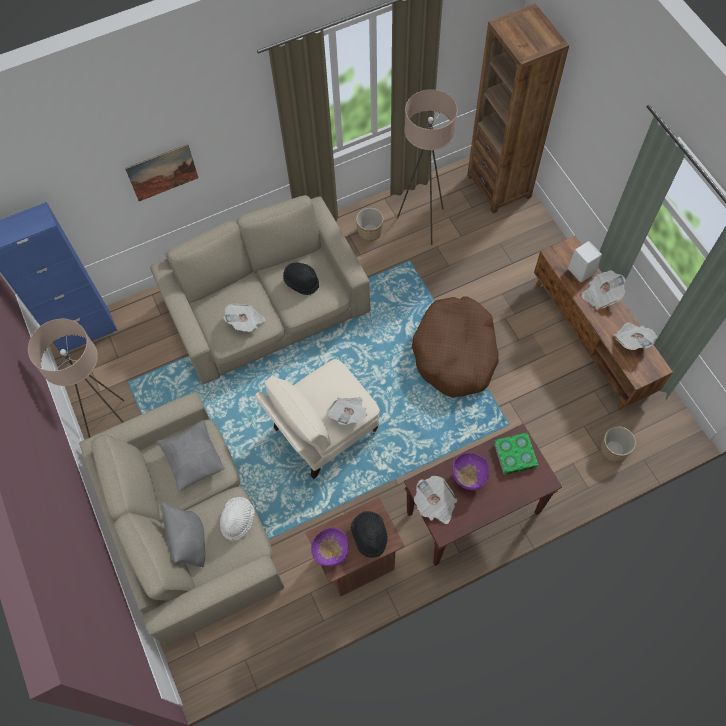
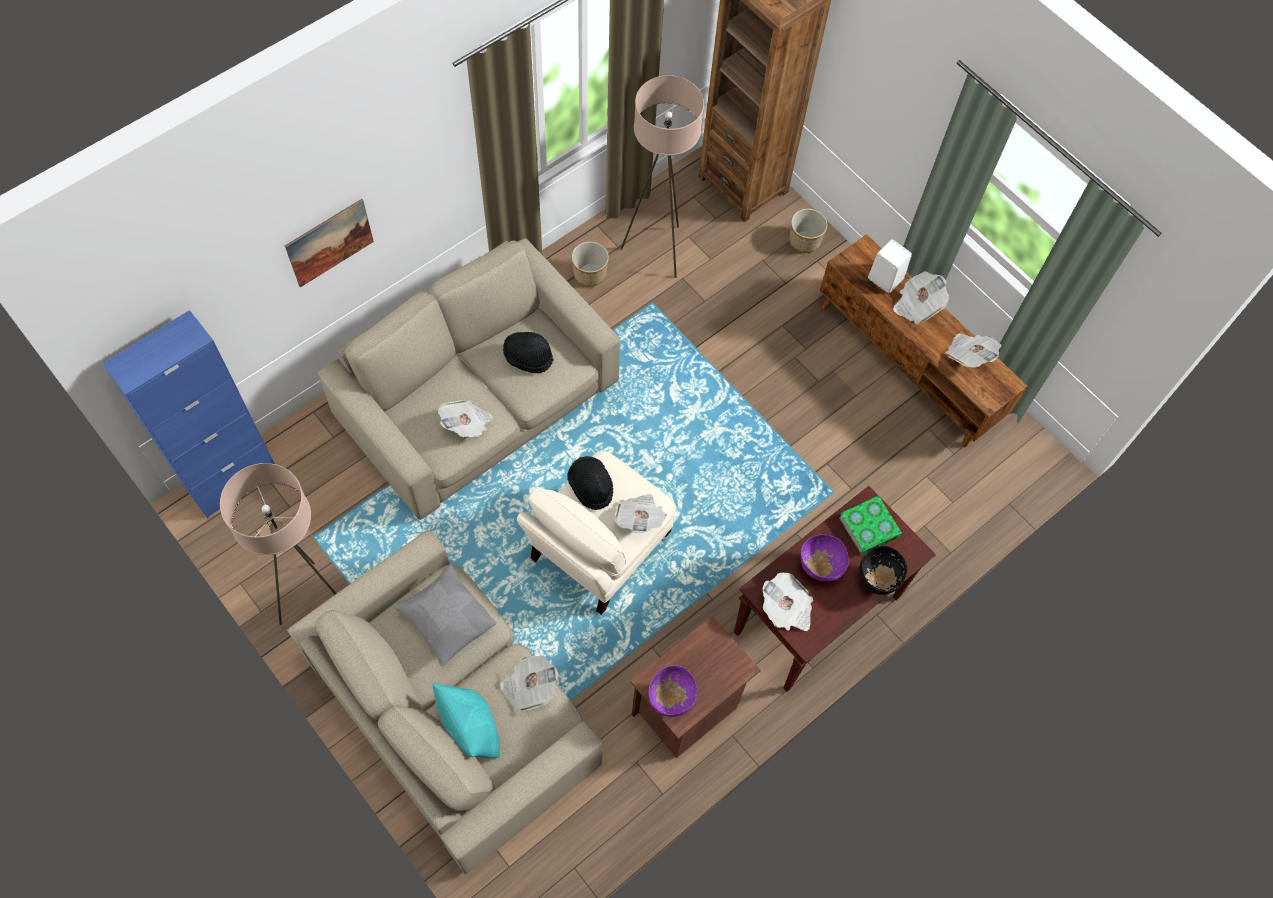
camera: 20 degrees left, 0 degrees up
grey pillow [162,502,205,567] -> turquoise pillow [432,683,500,758]
white hat [220,497,255,541] -> newspaper [500,655,559,712]
black hat [351,511,388,558] -> black hat moved to [567,456,613,510]
brown dog bed [412,297,499,398] -> none
planter [601,426,636,462] -> planter moved to [789,208,827,253]
none -> black bowl [859,546,907,595]

